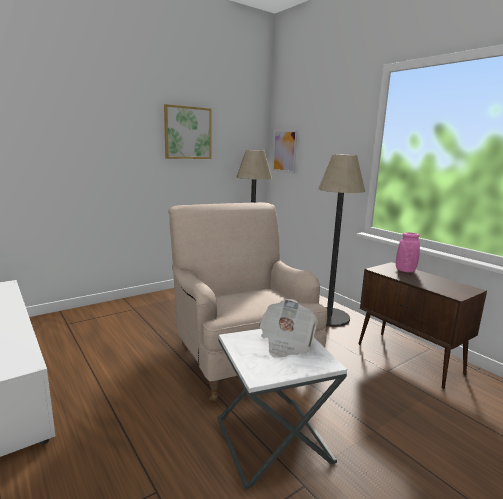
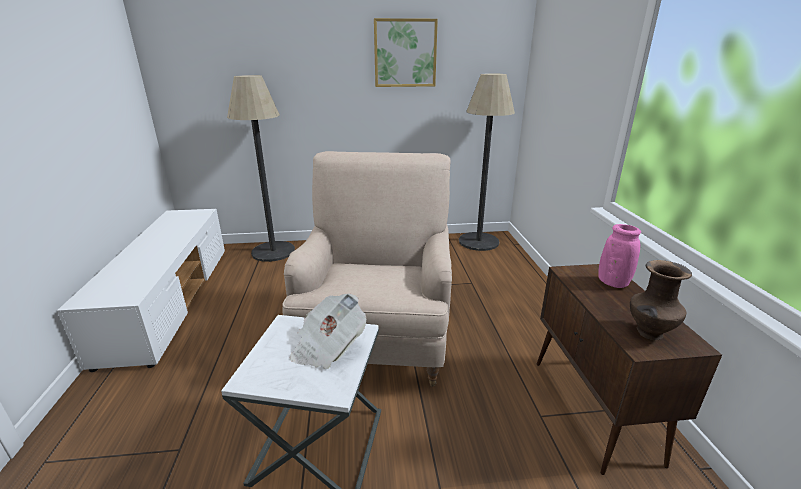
camera: 30 degrees right, 10 degrees up
picture [272,130,298,173] -> none
floor lamp [318,154,365,327] -> floor lamp moved to [227,75,295,262]
none -> brown vase [630,260,692,340]

